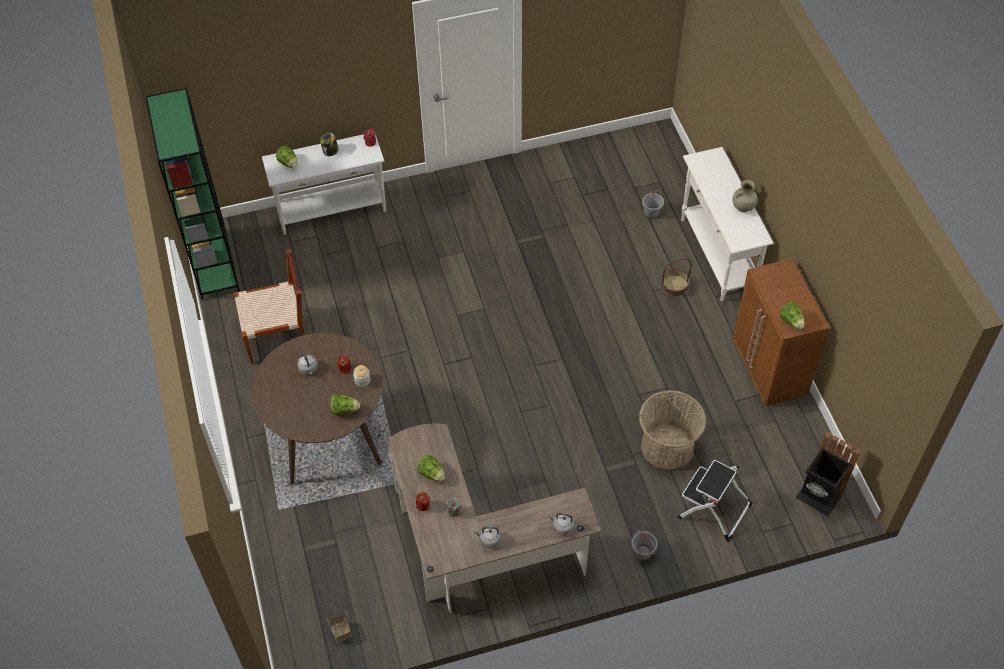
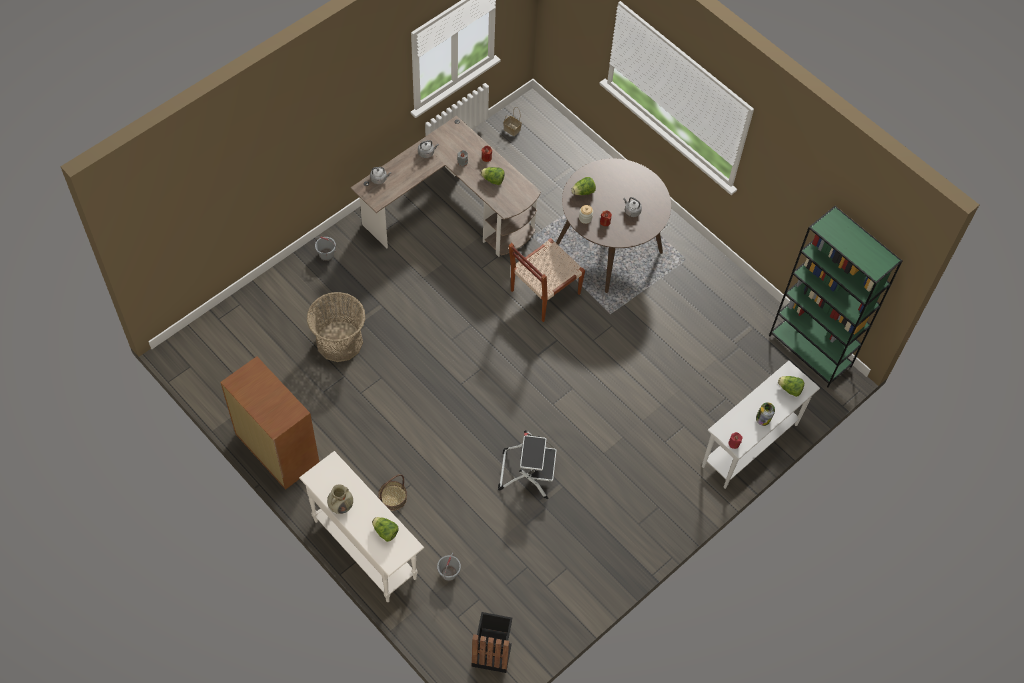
camera: 150 degrees right, 5 degrees up
chair [234,250,304,363] -> chair moved to [509,238,585,322]
step ladder [677,460,753,542] -> step ladder moved to [498,430,556,499]
lettuce [780,302,804,330] -> lettuce moved to [372,517,399,542]
black trash can [796,432,861,517] -> black trash can moved to [471,612,512,673]

